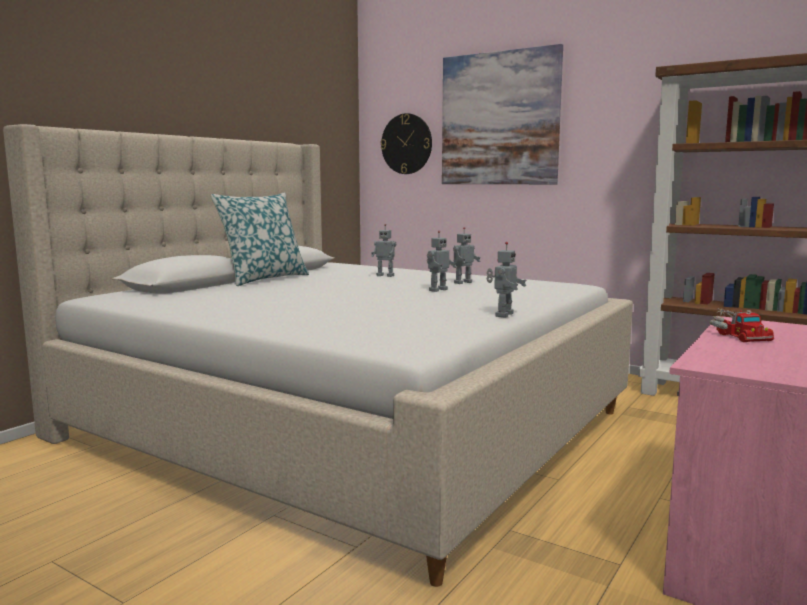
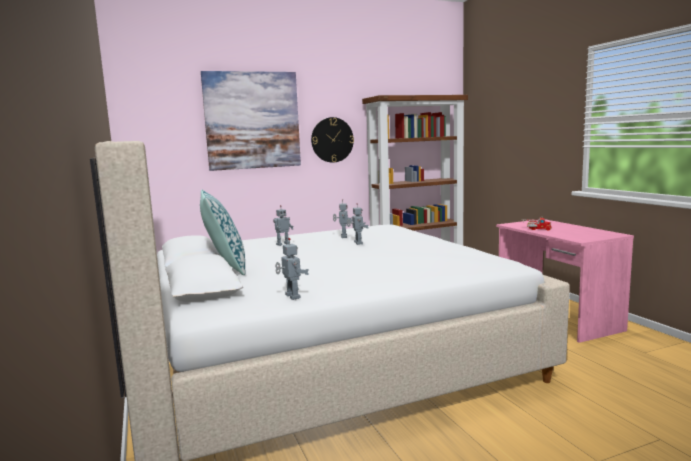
camera: 55 degrees left, 0 degrees up
wall clock [380,113,432,174] -> wall clock moved to [311,117,354,163]
toy robot [487,242,527,318] -> toy robot moved to [275,238,309,300]

